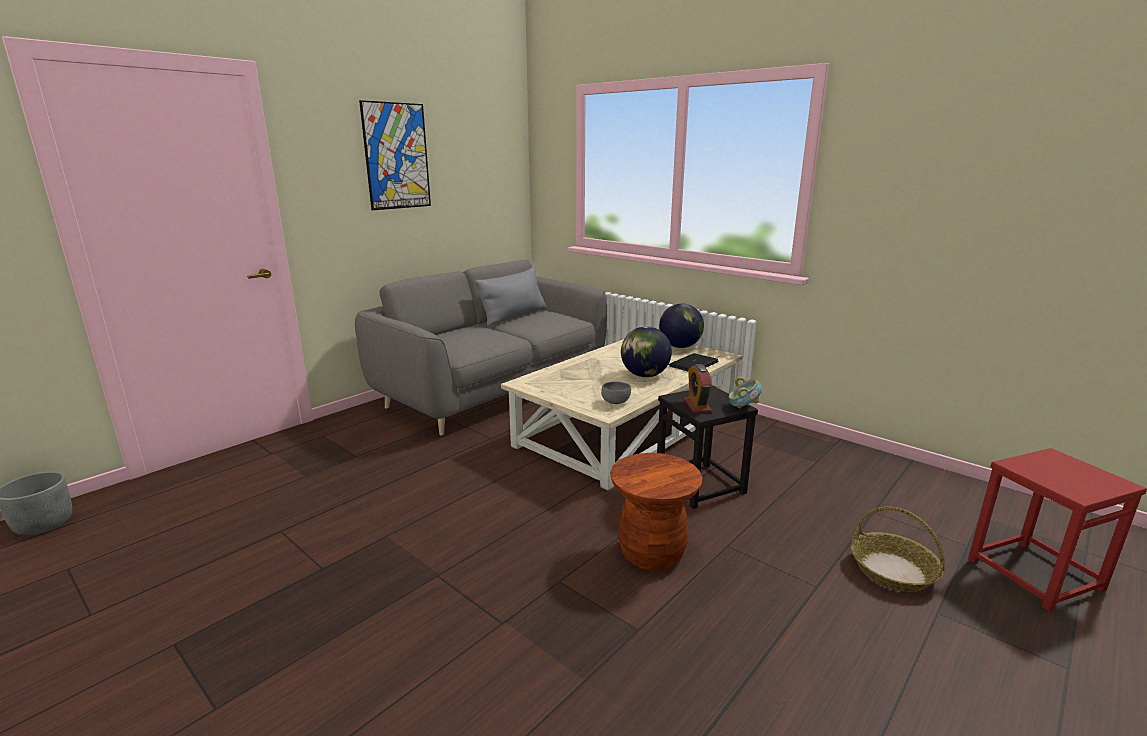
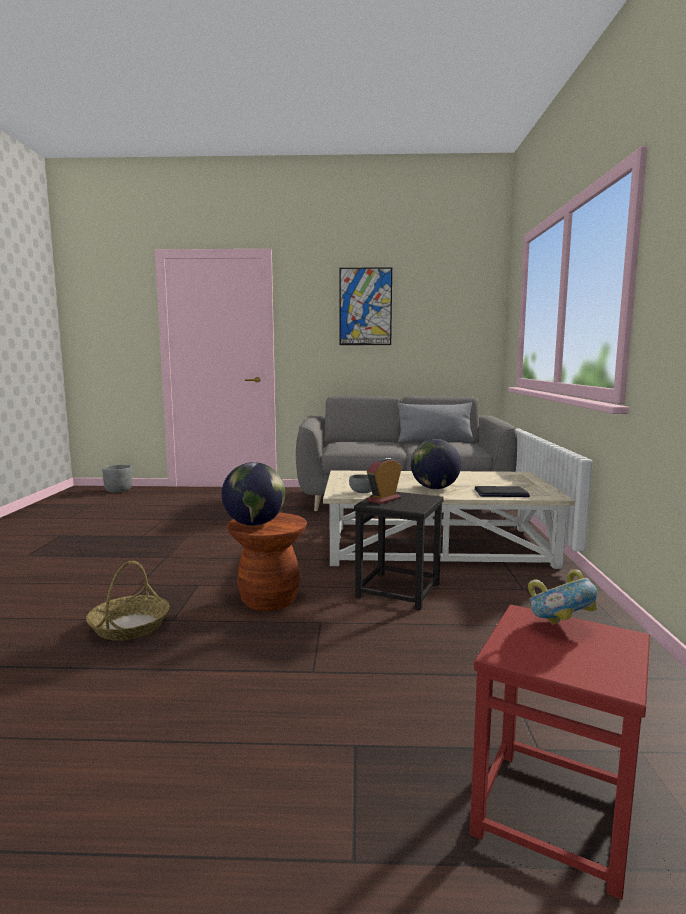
camera: 50 degrees right, 10 degrees down
globe [659,304,704,348] -> globe moved to [222,462,285,526]
bowl [729,377,762,408] -> bowl moved to [528,569,598,625]
basket [851,507,945,592] -> basket moved to [86,561,170,641]

